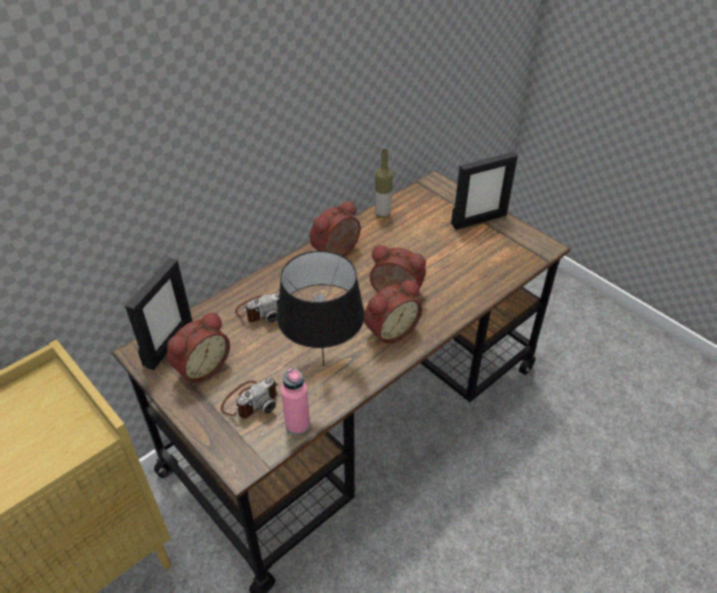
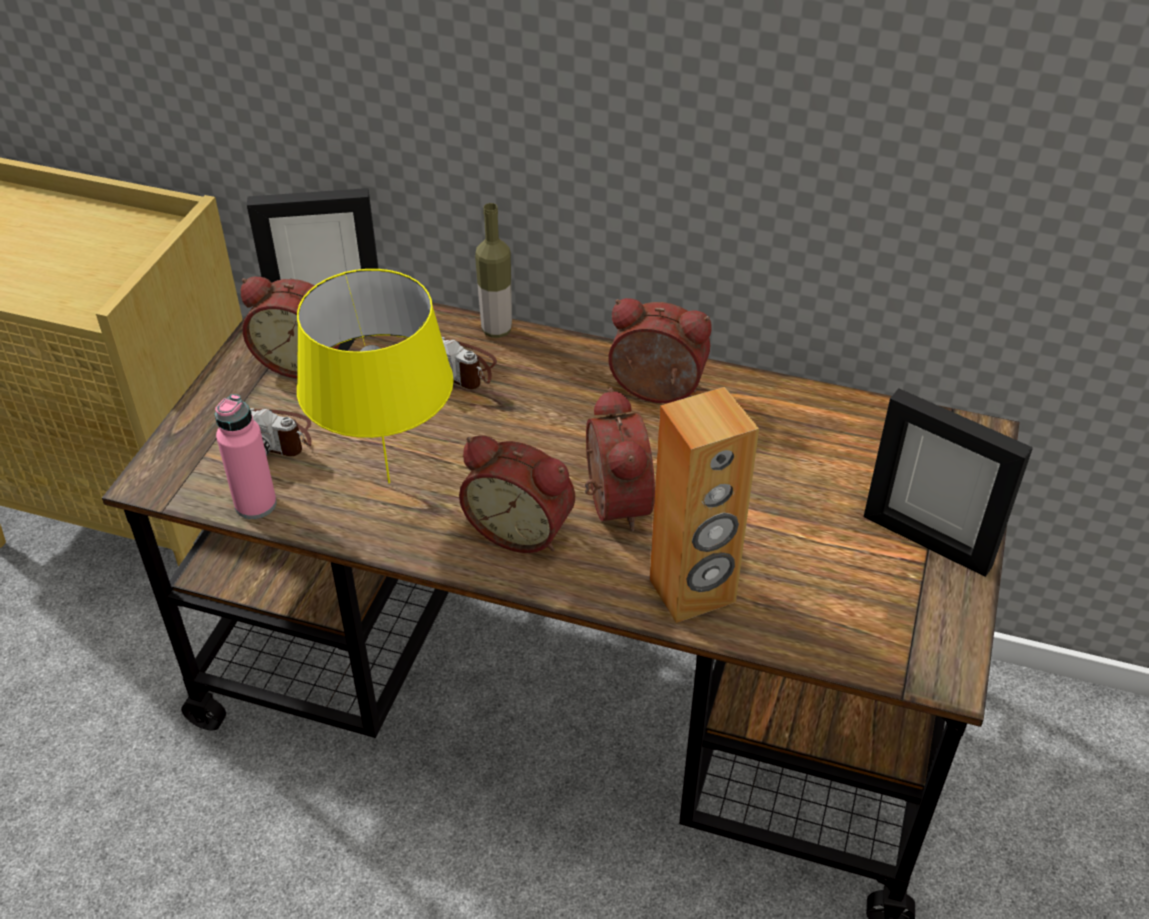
camera: 60 degrees right, 0 degrees up
black table lamp [277,251,365,366] -> yellow table lamp [297,269,454,483]
bottle [375,149,393,218] -> bottle moved to [475,203,512,338]
none -> brown speaker [650,387,759,623]

